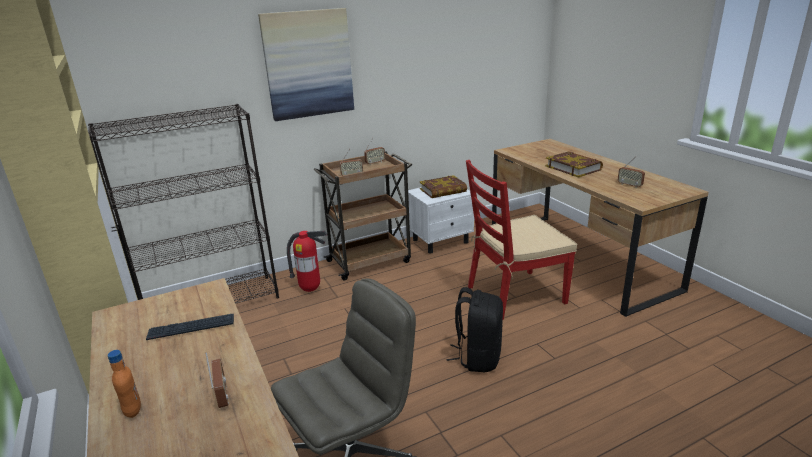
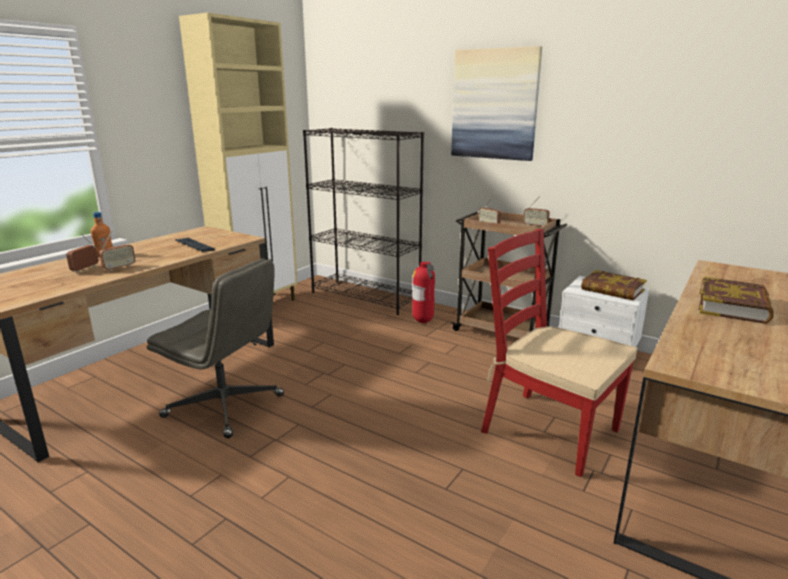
camera: 60 degrees right, 5 degrees down
black backpack [446,287,503,372] -> none
radio [618,156,645,188] -> radio moved to [66,233,99,272]

